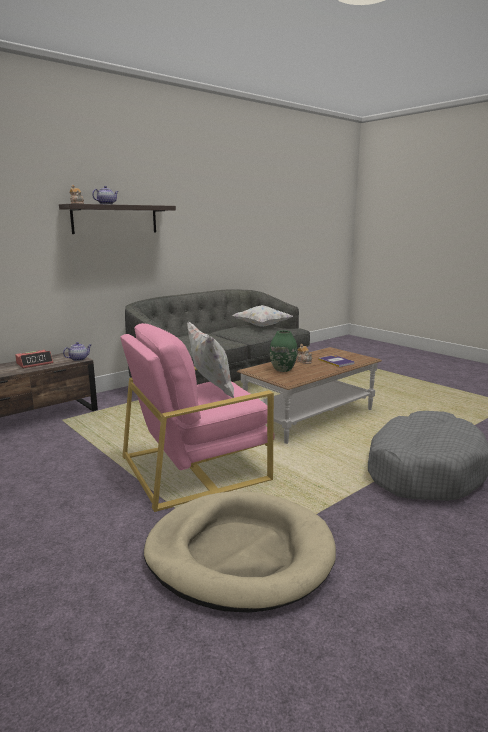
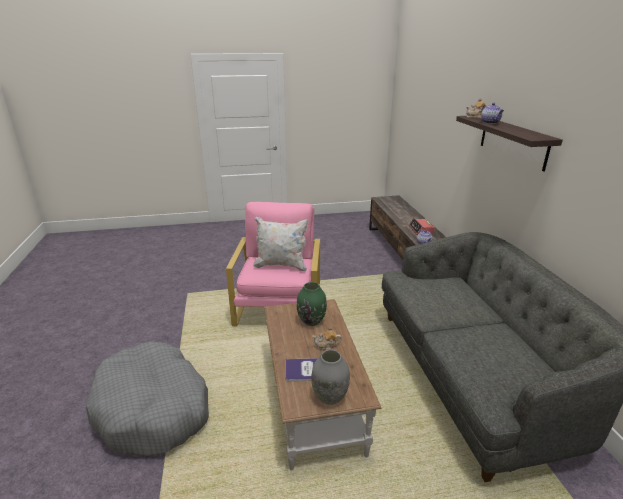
camera: 120 degrees right, 10 degrees up
beige dog bed [144,491,336,613] -> none
white pillow [232,305,293,327] -> none
none -> grey vase [311,349,350,405]

